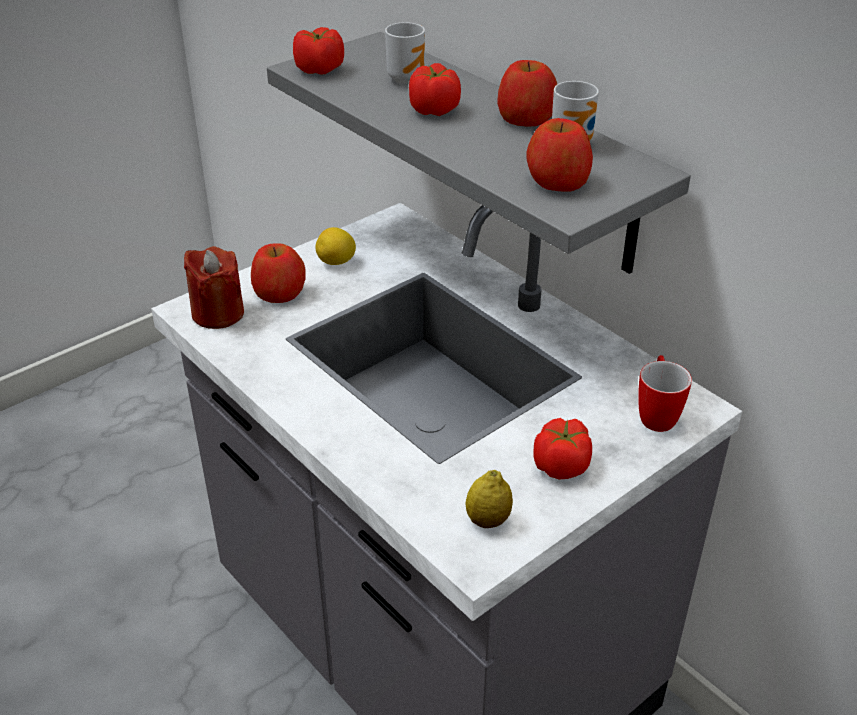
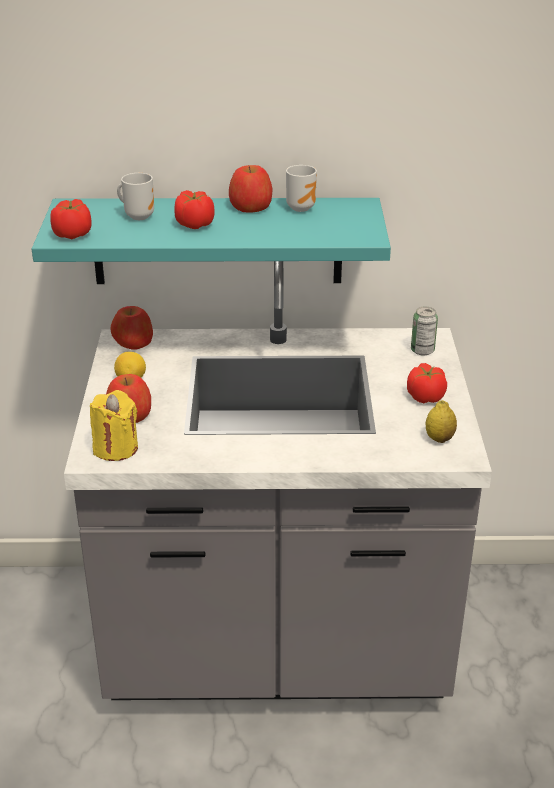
camera: 50 degrees left, 5 degrees down
red candle [184,246,244,329] -> yellow candle [90,390,138,461]
grey shelf [267,32,691,274] -> turquoise shelf [32,198,391,284]
apple [526,118,593,192] -> apple moved to [111,306,153,350]
mug [638,355,692,432] -> can [411,307,438,356]

